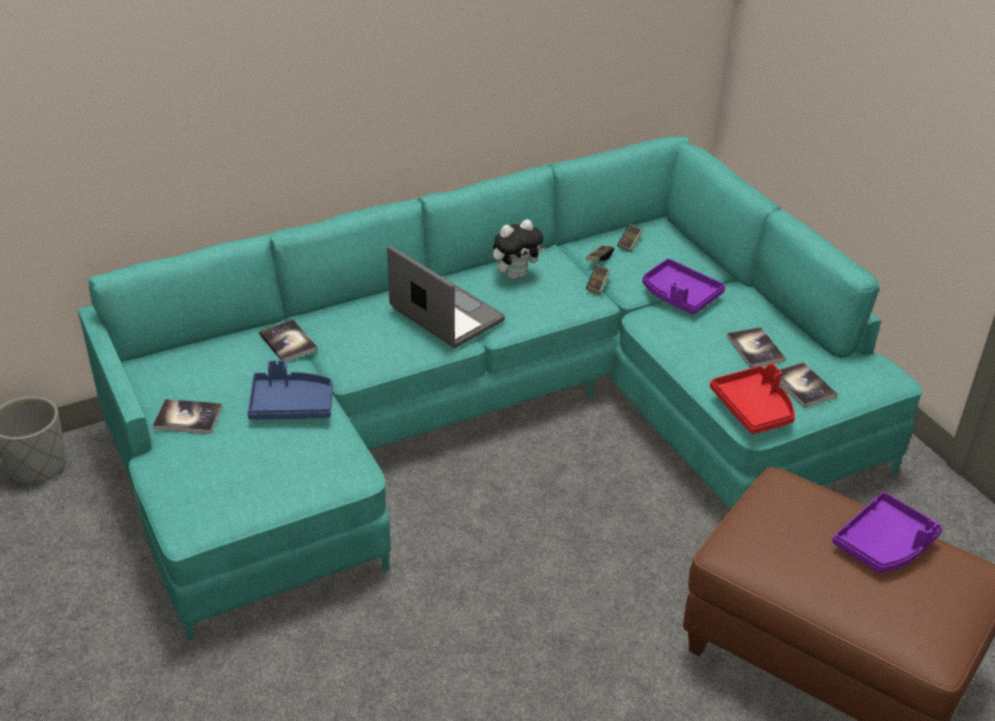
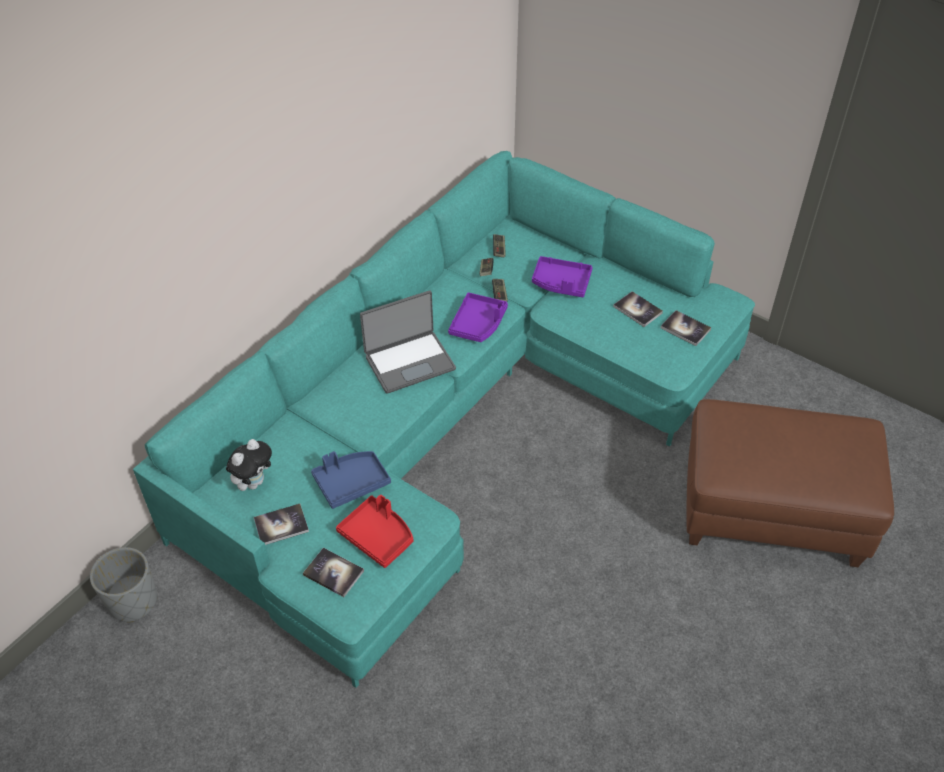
camera: 25 degrees left, 10 degrees up
book [259,320,318,362] -> book moved to [303,548,364,597]
laptop [387,246,505,348] -> laptop turned 135 degrees clockwise [360,290,456,394]
plush toy [493,219,545,279] -> plush toy moved to [226,439,272,491]
red tray [710,363,795,434] -> red tray moved to [336,495,413,568]
purple tray [832,492,943,573] -> purple tray moved to [448,293,508,342]

